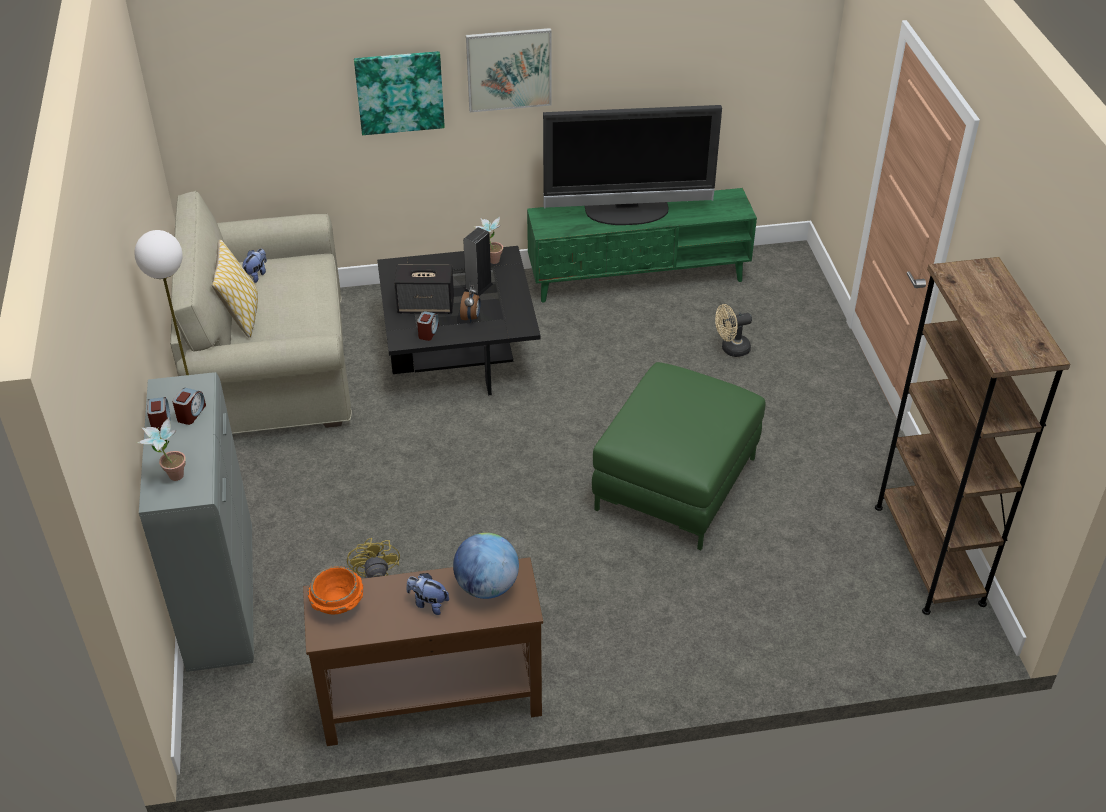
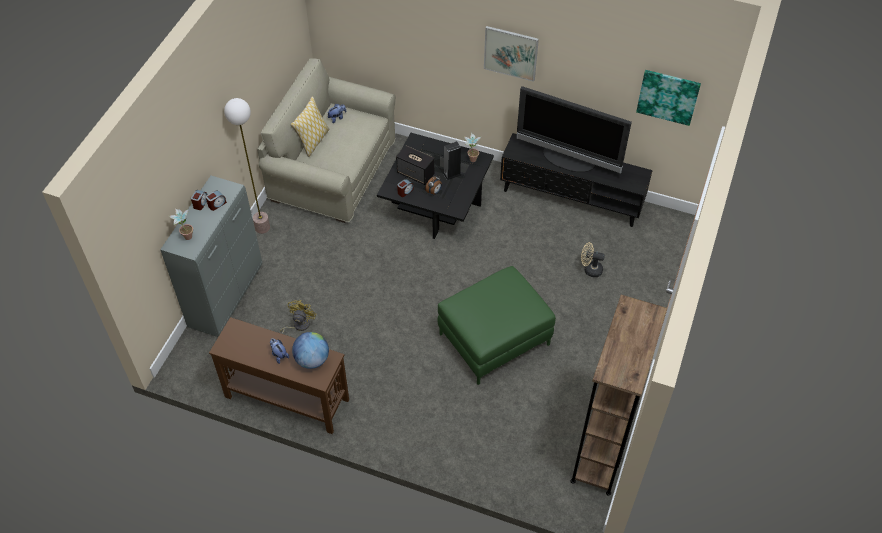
camera: 30 degrees right, 10 degrees up
orange bowl [308,566,363,614] -> none
picture [354,51,445,135] -> picture moved to [636,70,701,126]
green tv stand [527,188,757,303] -> black tv stand [500,133,653,227]

